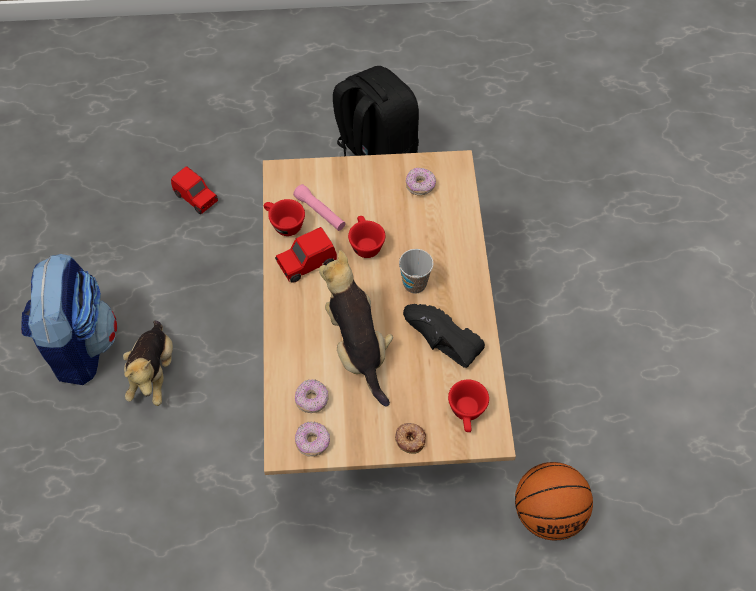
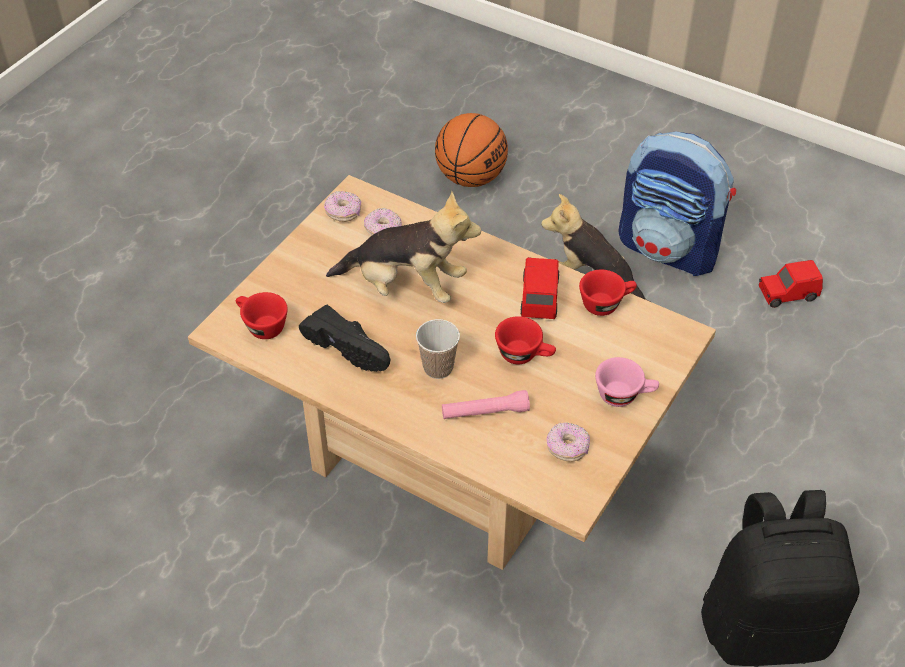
camera: 125 degrees right, 10 degrees down
red toy car [171,167,218,214] -> red toy car moved to [759,260,823,308]
pink flashlight [293,184,346,231] -> pink flashlight moved to [442,390,530,419]
donut [395,423,426,454] -> none
black shoe [403,304,485,368] -> black shoe turned 60 degrees clockwise [299,305,390,372]
basketball [515,462,593,541] -> basketball moved to [435,113,508,187]
none -> pink cup [595,357,659,407]

